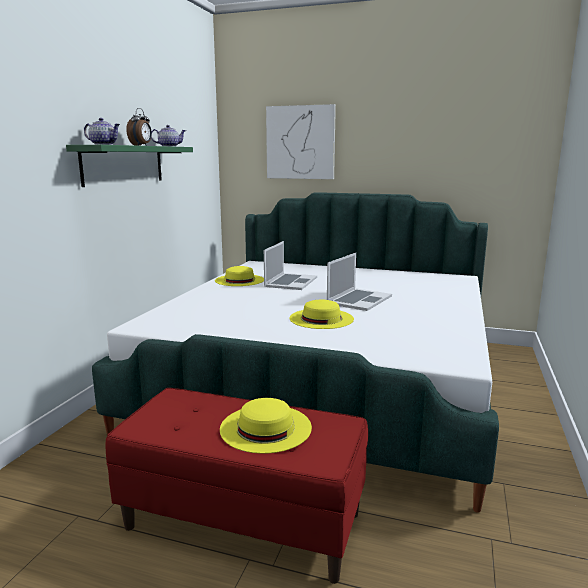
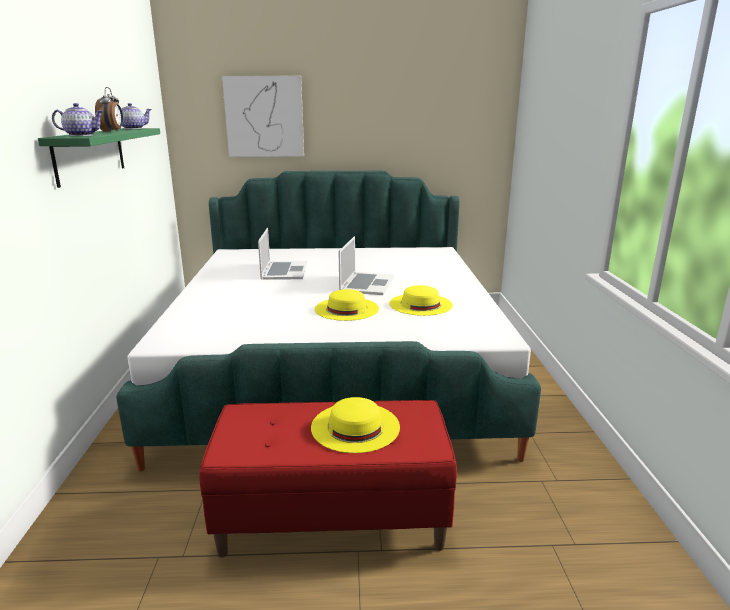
camera: 20 degrees left, 5 degrees up
yellow hat [215,266,264,286] -> yellow hat moved to [389,285,453,316]

